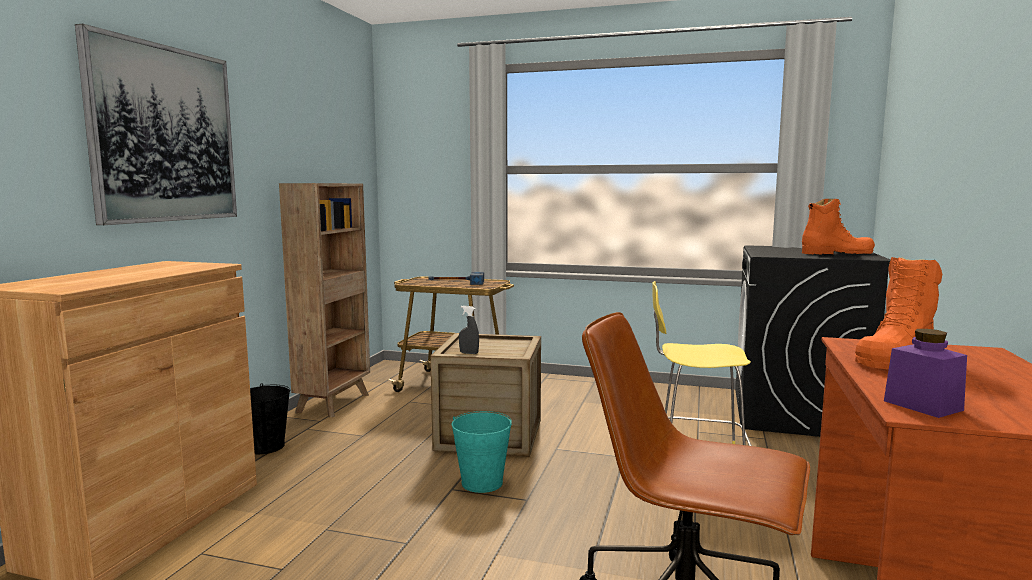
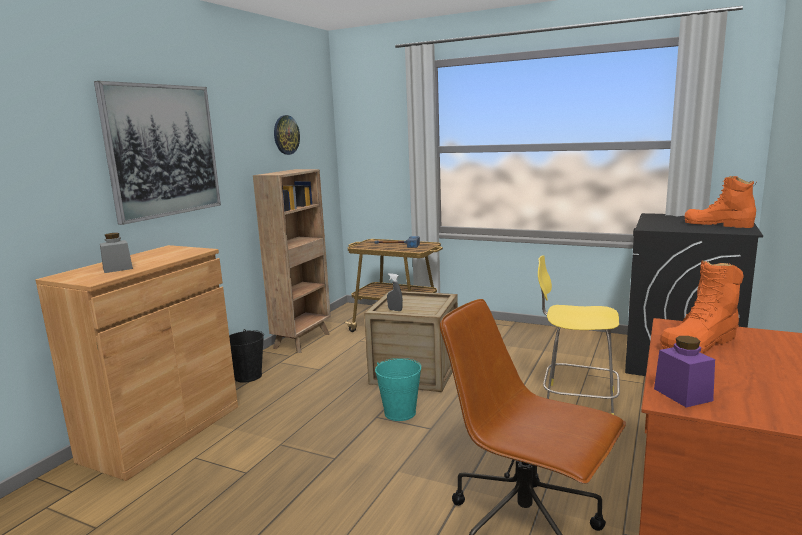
camera: 10 degrees right, 5 degrees up
orange boot [802,199,875,254] -> orange boot turned 150 degrees counterclockwise [684,176,756,228]
none -> grey jar [100,233,133,273]
none -> wall clock [274,115,300,155]

